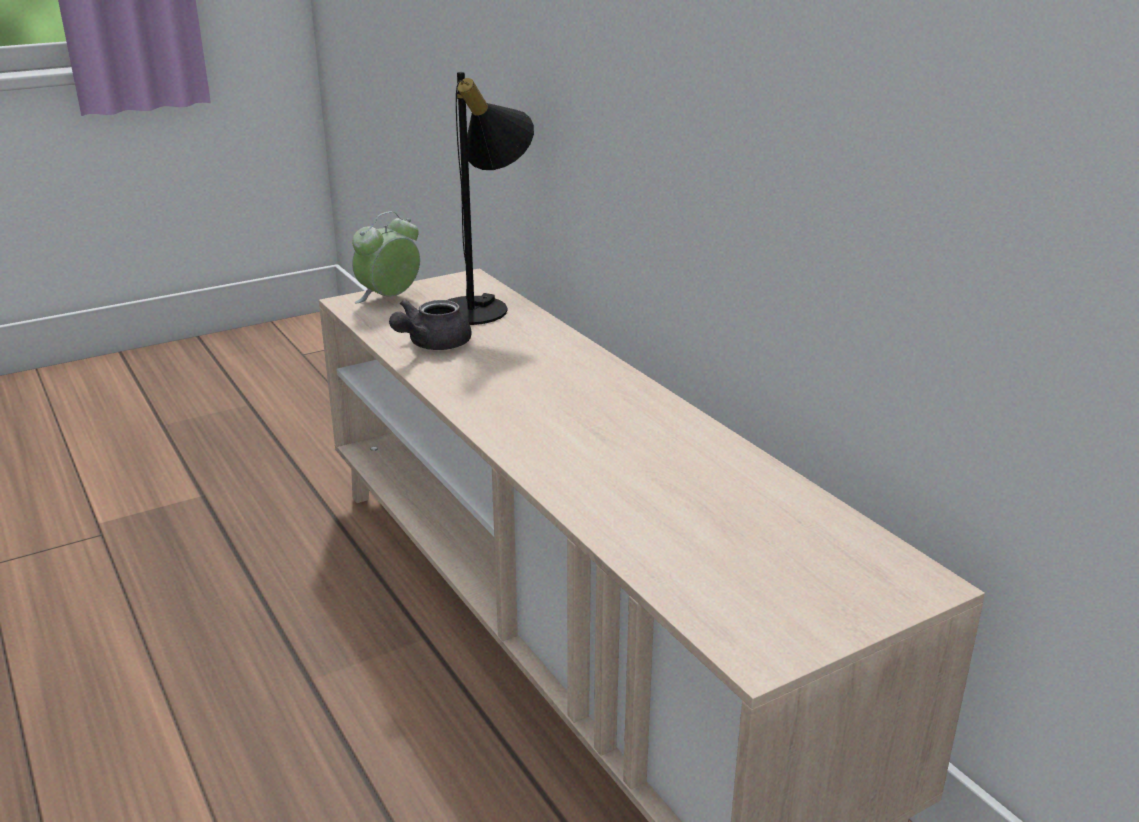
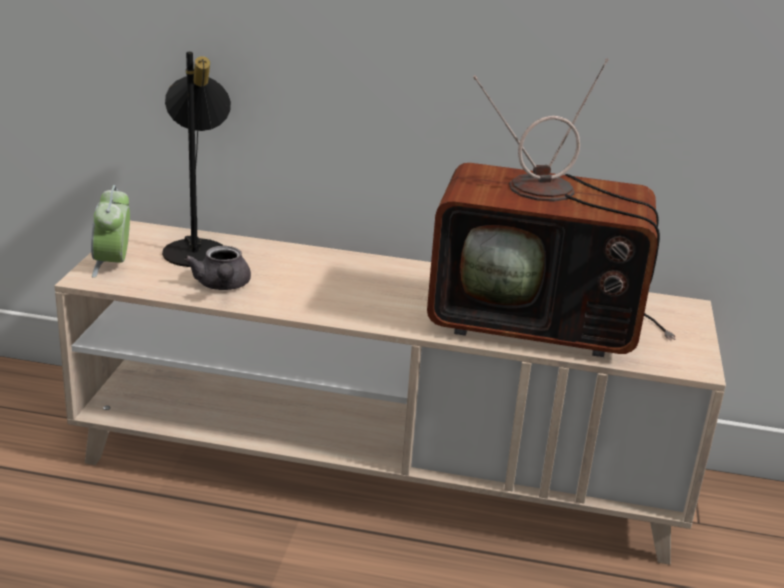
camera: 50 degrees left, 0 degrees up
none -> television [427,58,676,357]

